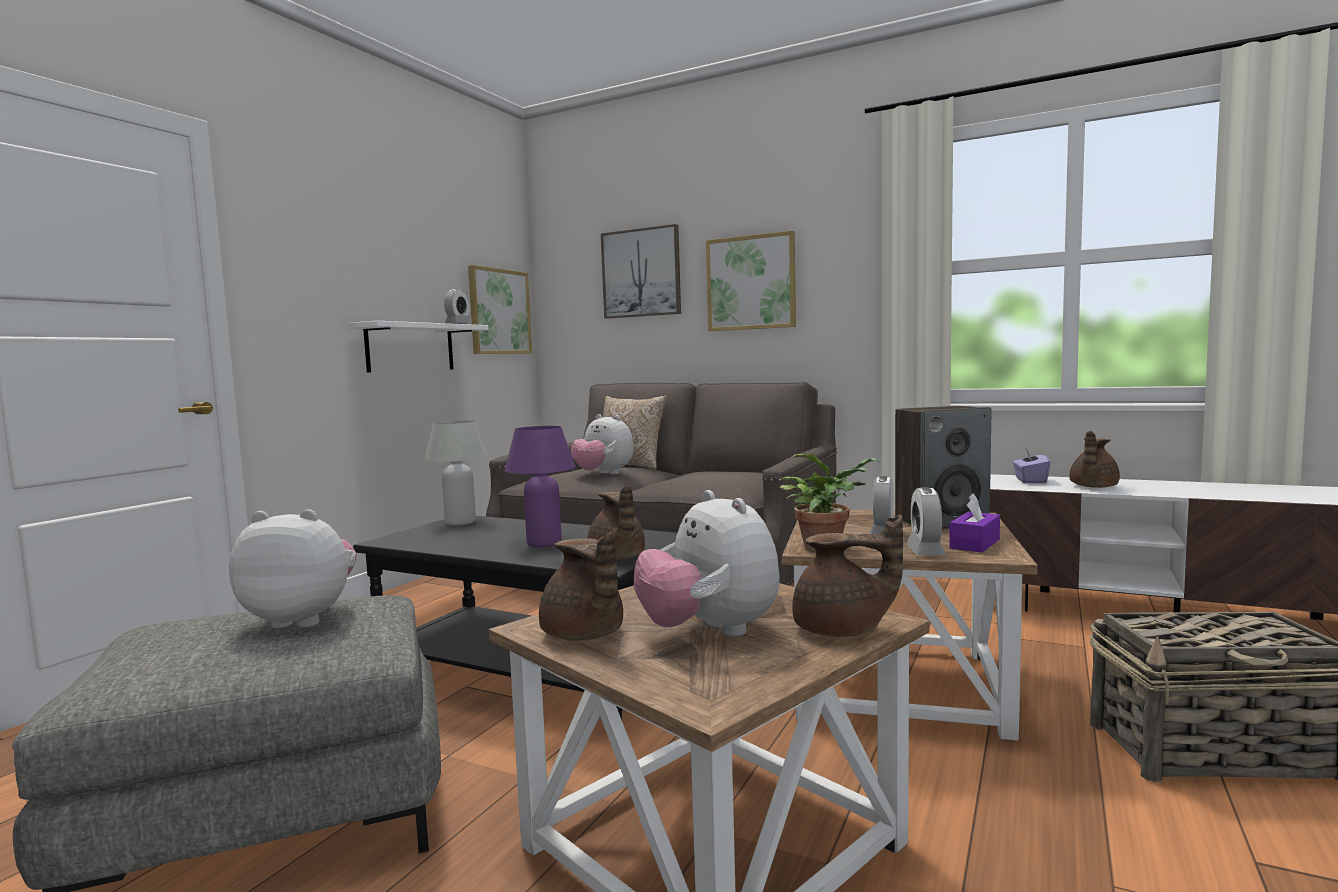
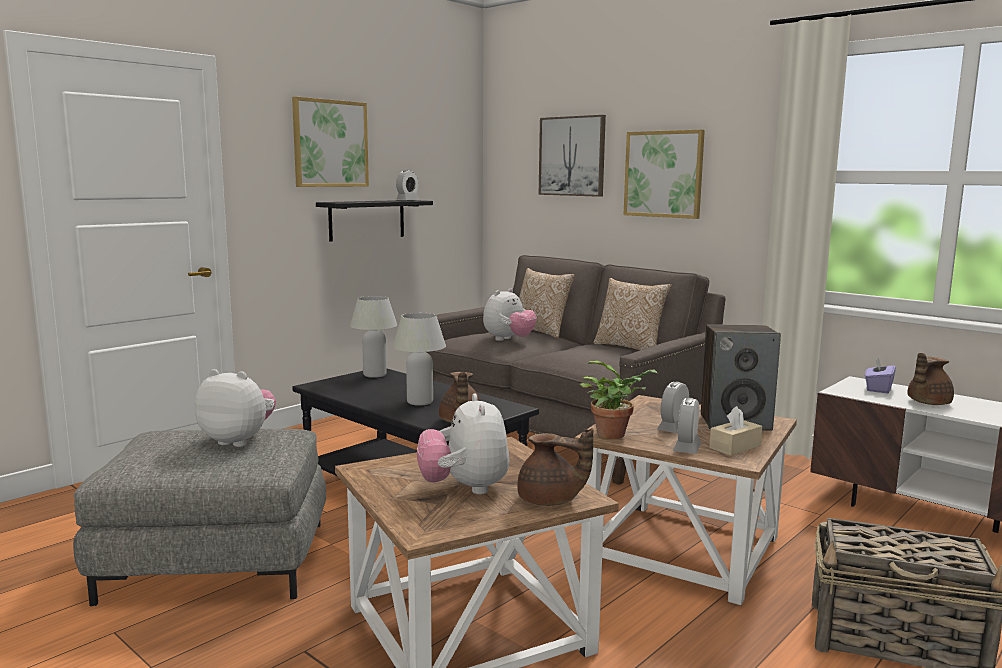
camera: 15 degrees right, 5 degrees up
white shelf [348,321,488,372] -> black shelf [316,200,433,242]
picture [468,265,532,354] -> picture moved to [292,97,369,187]
purple table lamp [505,426,575,547] -> white table lamp [393,313,446,406]
brown teapot [539,532,623,641] -> none
plush toy [571,414,634,474] -> plush toy turned 105 degrees counterclockwise [483,288,537,341]
purple tissue box [949,493,1000,553] -> beige tissue box [709,406,762,456]
none -> pillow [593,278,671,350]

